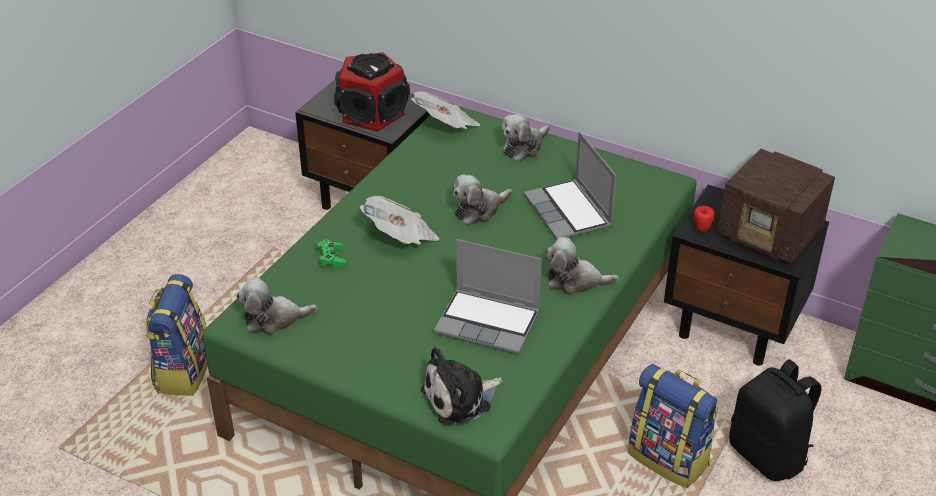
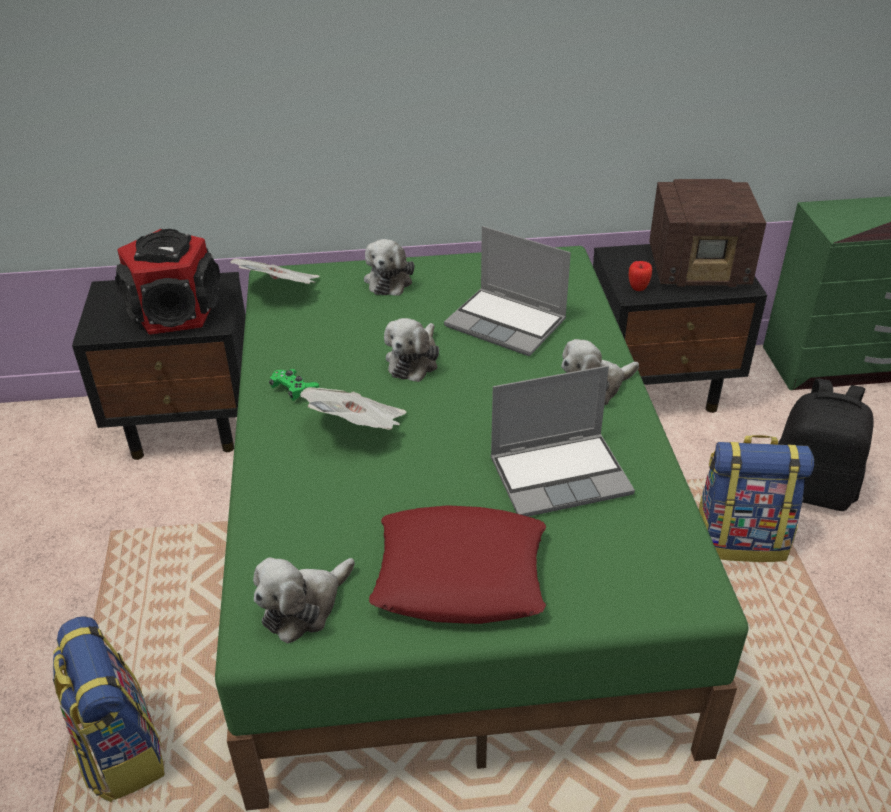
camera: 35 degrees left, 0 degrees up
green game controller [316,239,347,268] -> green game controller moved to [269,369,319,401]
plush toy [421,347,502,426] -> none
none -> red pillow [369,505,546,624]

